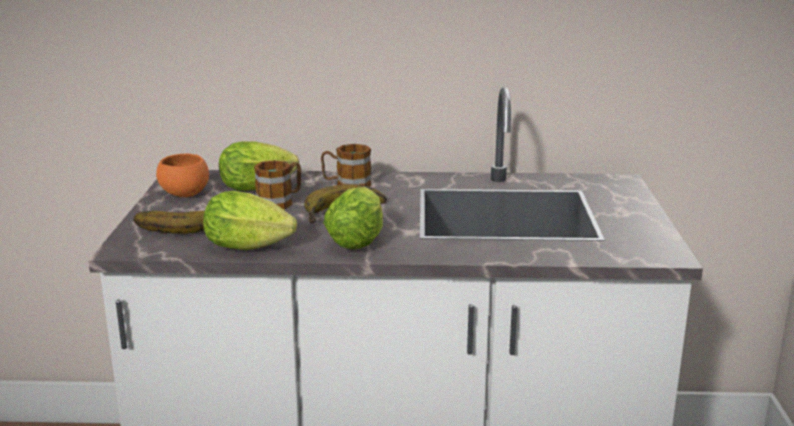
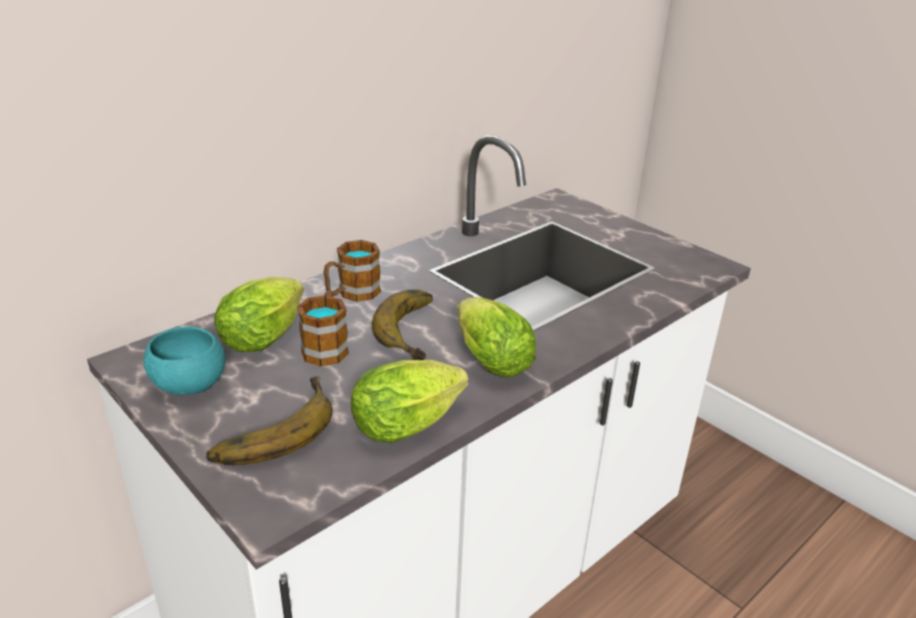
camera: 45 degrees left, 10 degrees up
orange bowl [156,154,209,197] -> turquoise bowl [143,327,226,395]

